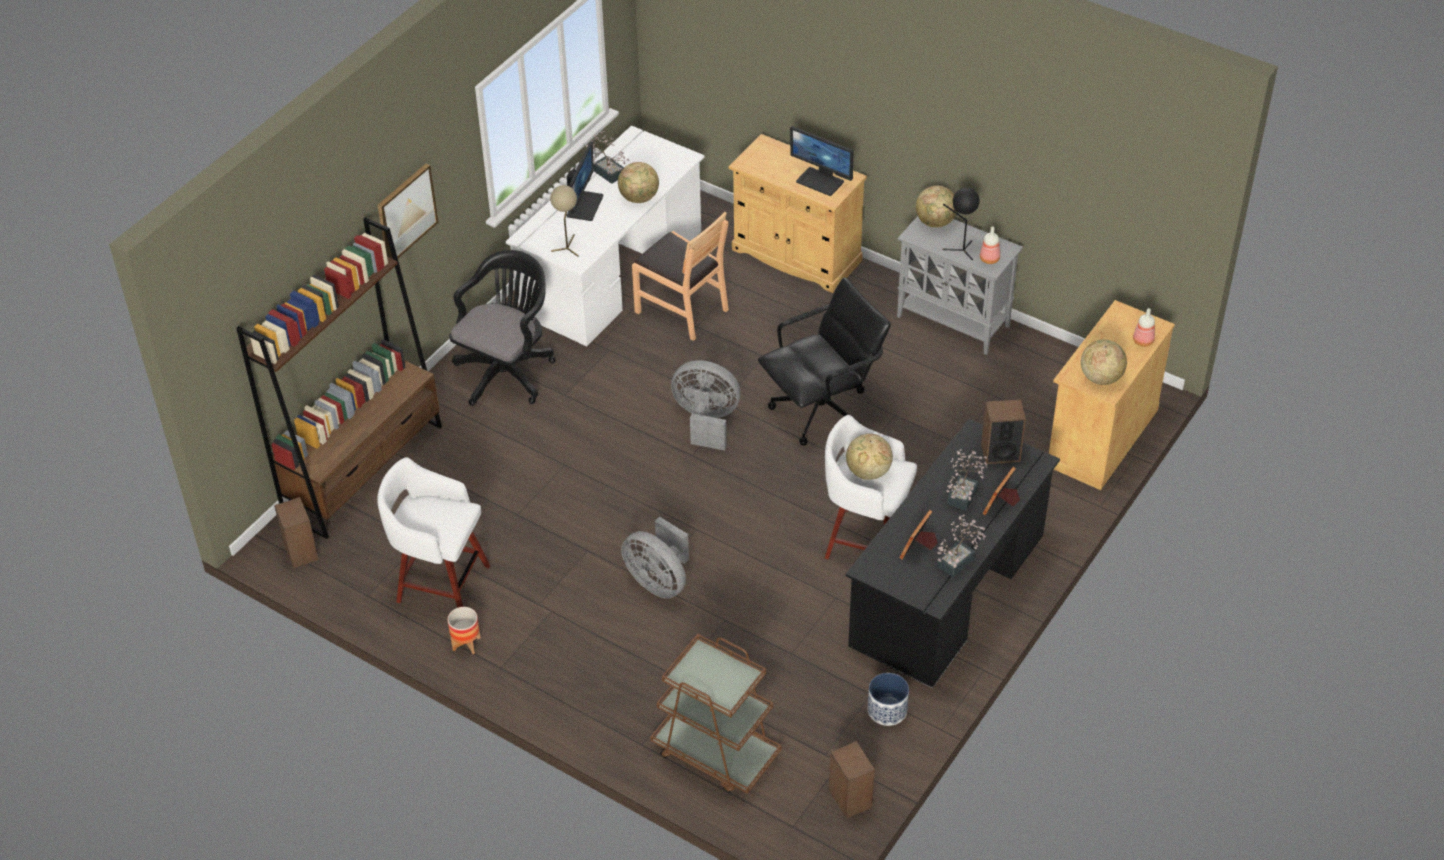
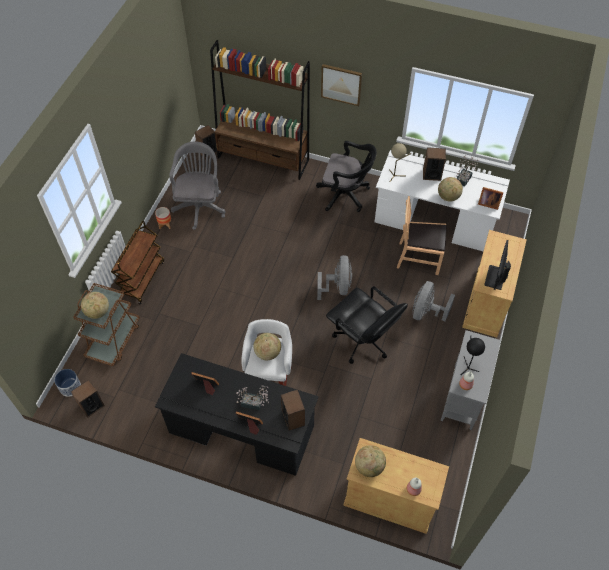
camera: 75 degrees right, 10 degrees up
white stool [377,457,490,608] -> grey office chair [169,142,226,230]
monitor [567,141,603,221] -> speaker [423,147,446,181]
grey fan [621,517,689,598] -> grey fan moved to [413,281,455,321]
brown chair [632,212,729,341] -> brown chair turned 75 degrees clockwise [397,196,447,275]
planter [868,673,909,726] -> planter moved to [54,369,81,397]
globe [916,186,957,228] -> globe moved to [81,292,109,319]
potted plant [937,515,986,577] -> none
none -> brown cart [111,221,164,304]
none -> picture frame [478,187,504,210]

